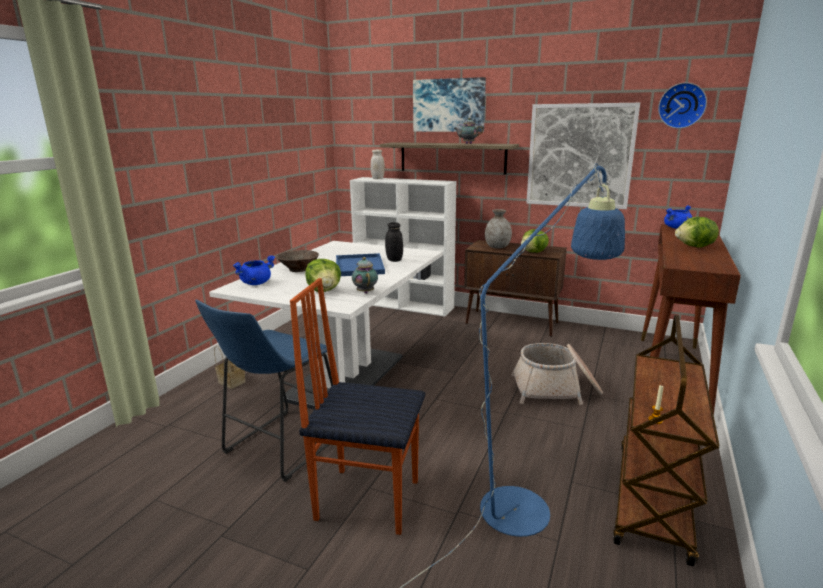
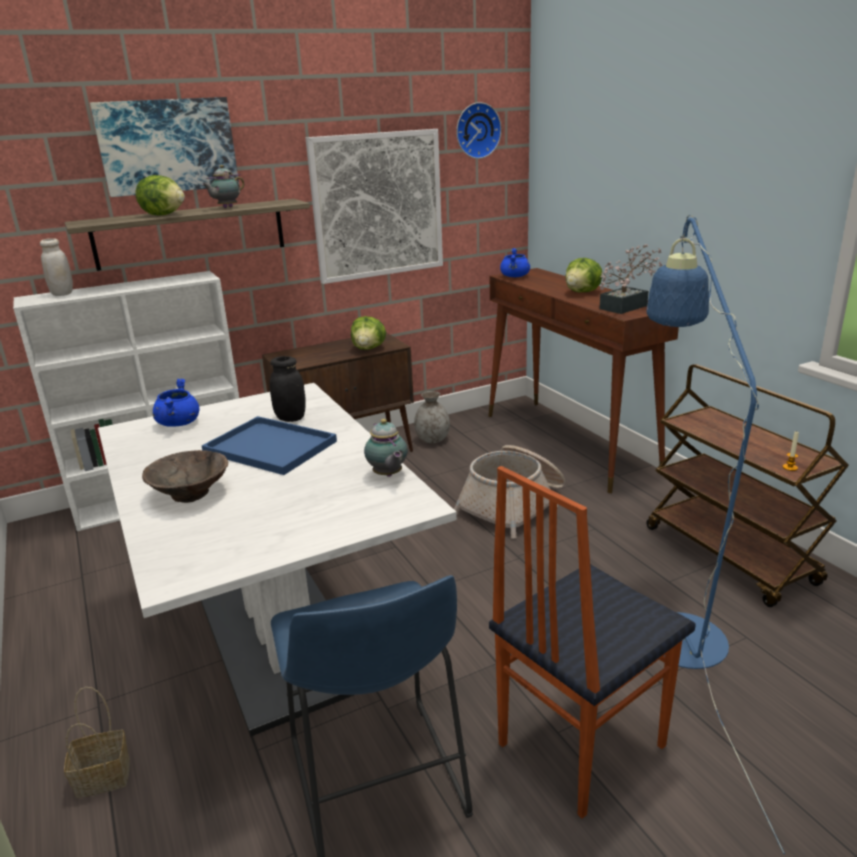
camera: 50 degrees left, 5 degrees up
blue cooking pot [233,255,275,285] -> blue cooking pot moved to [153,378,199,427]
lettuce [306,259,341,292] -> lettuce moved to [135,175,185,215]
teapot [352,257,378,294] -> teapot turned 135 degrees counterclockwise [364,419,408,477]
grey vase [485,209,512,248] -> grey vase moved to [414,391,450,443]
none -> potted plant [599,244,663,314]

